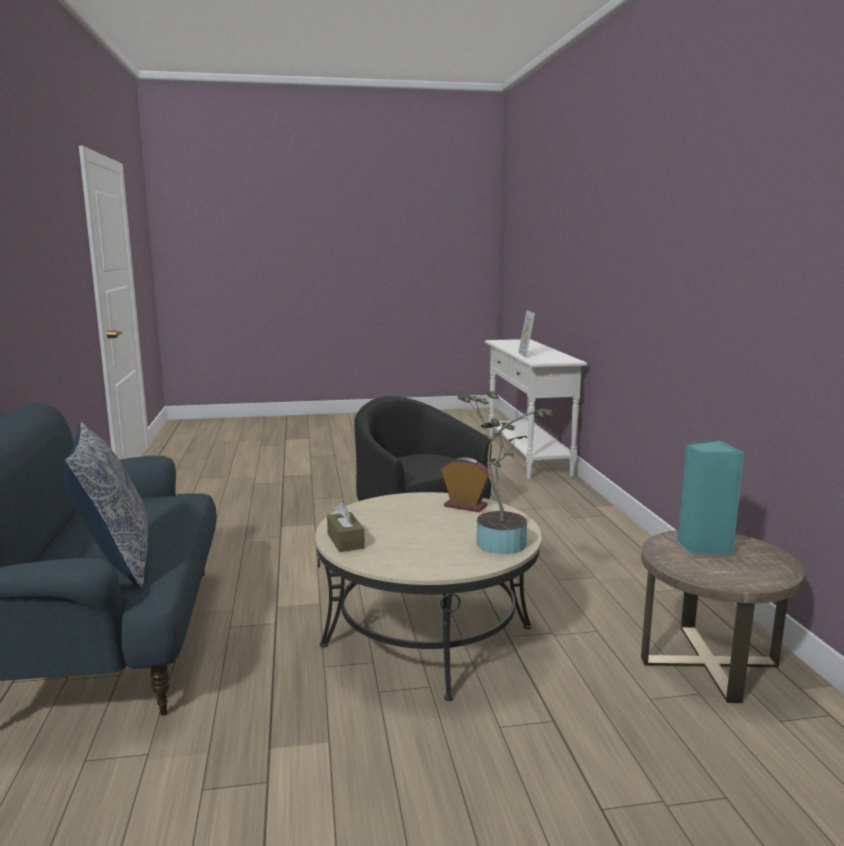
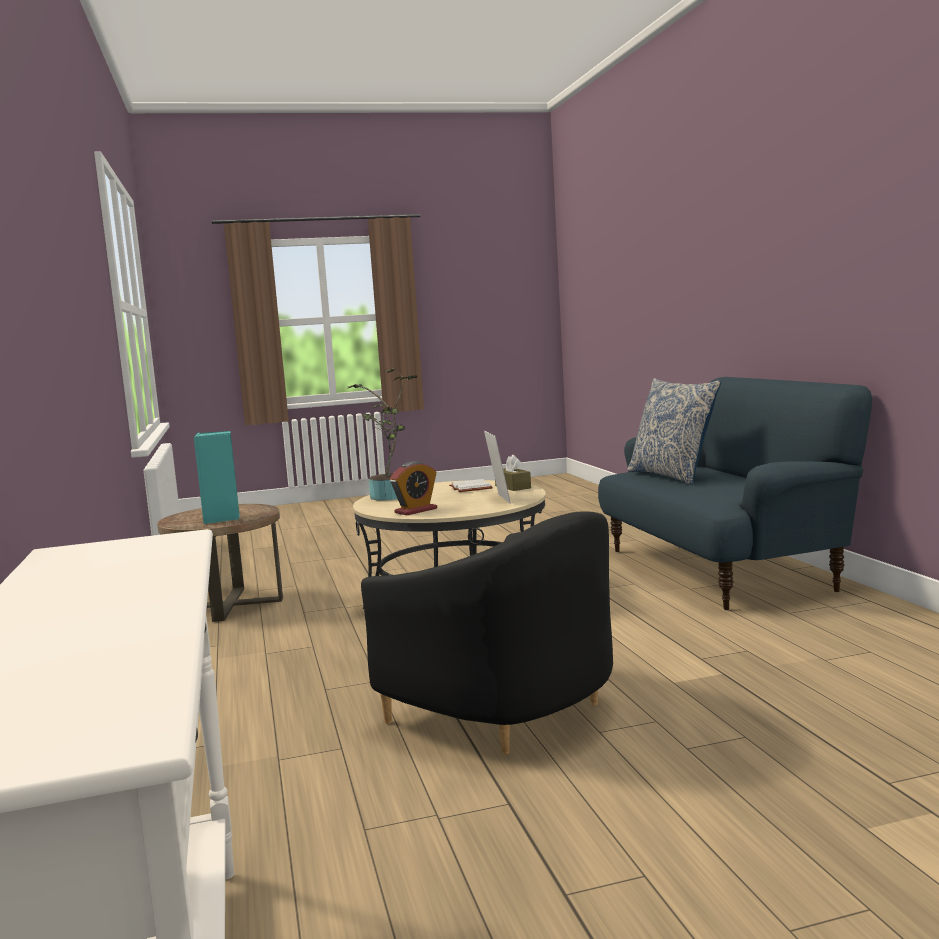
camera: 175 degrees right, 5 degrees down
alarm clock [441,457,490,512] -> alarm clock turned 60 degrees counterclockwise [390,461,437,515]
picture frame [518,310,535,358] -> picture frame moved to [484,431,511,504]
none -> white book [449,479,493,492]

